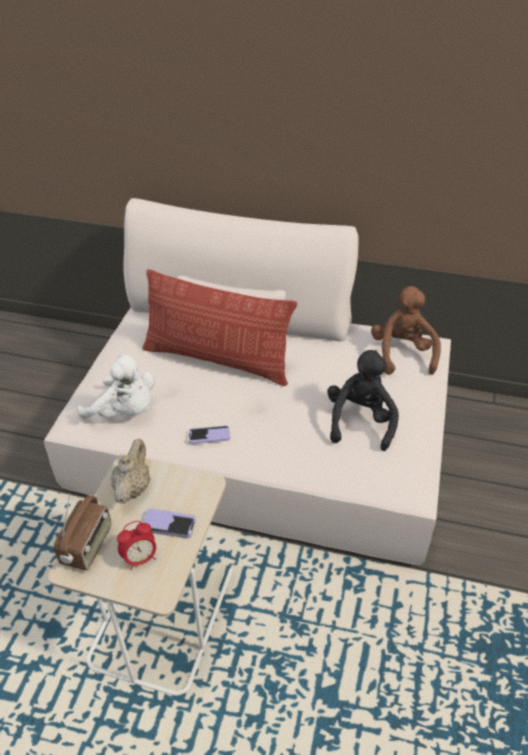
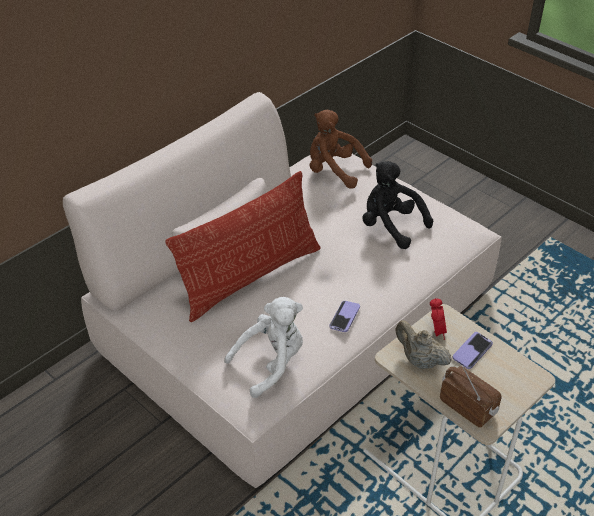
camera: 60 degrees left, 0 degrees up
alarm clock [117,521,156,571] -> alarm clock moved to [430,298,447,340]

